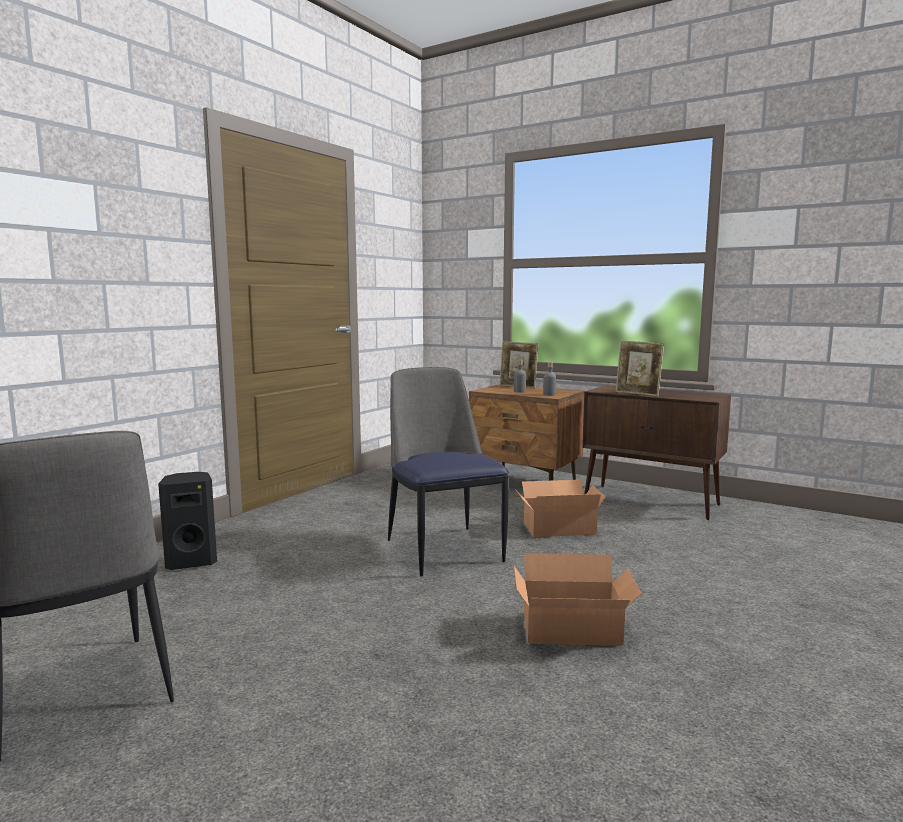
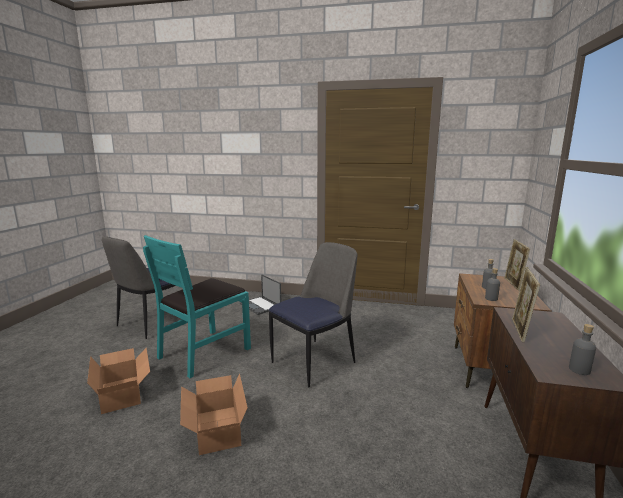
camera: 70 degrees right, 5 degrees up
black speaker [158,472,217,570] -> laptop [240,274,281,315]
cardboard box [515,480,606,537] -> cardboard box moved to [87,348,150,414]
none -> turquoise chair [143,235,251,378]
none -> grey bottle [569,324,596,375]

